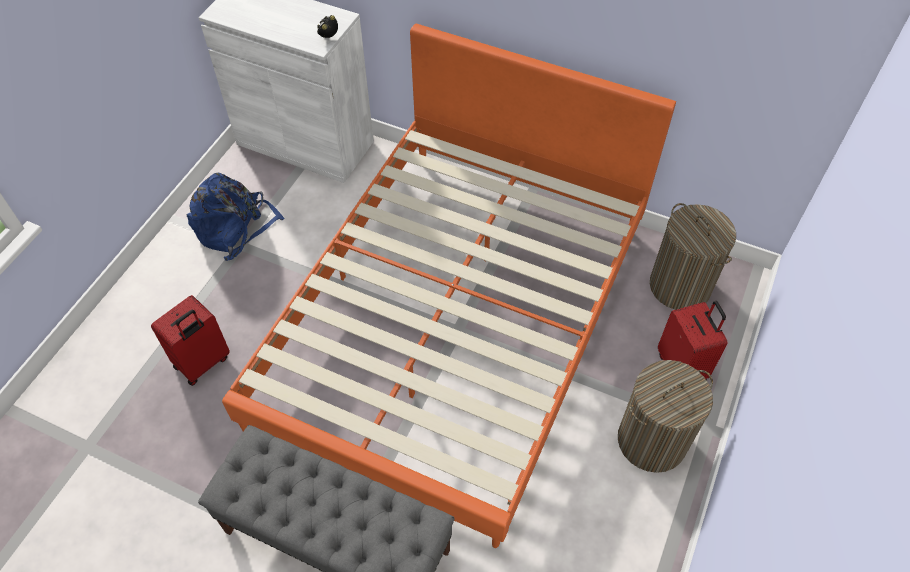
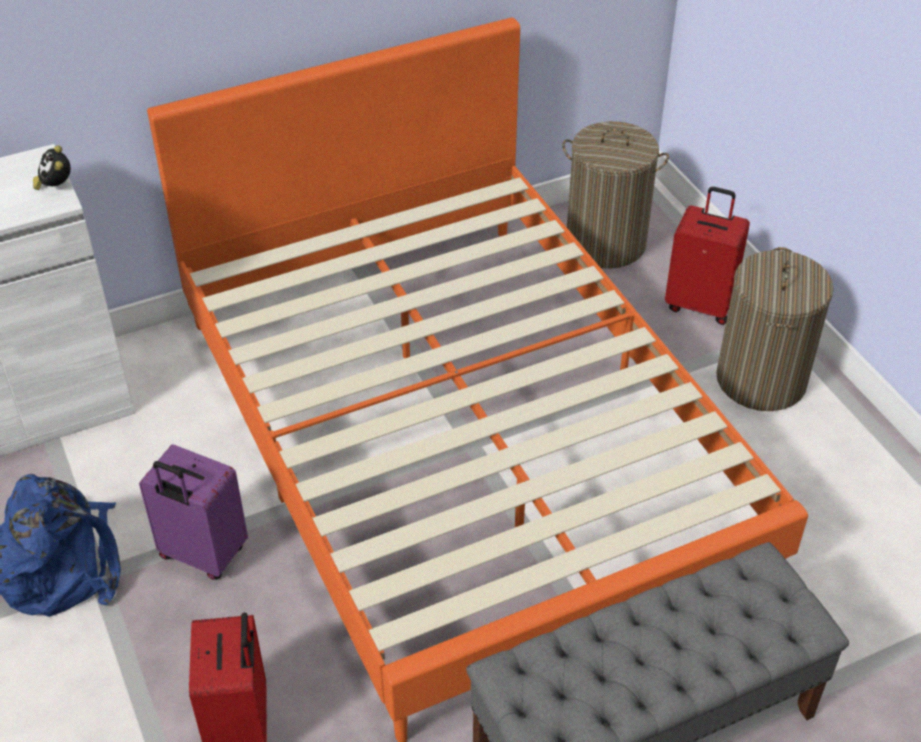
camera: 50 degrees left, 10 degrees down
none -> purple suitcase [139,444,248,580]

